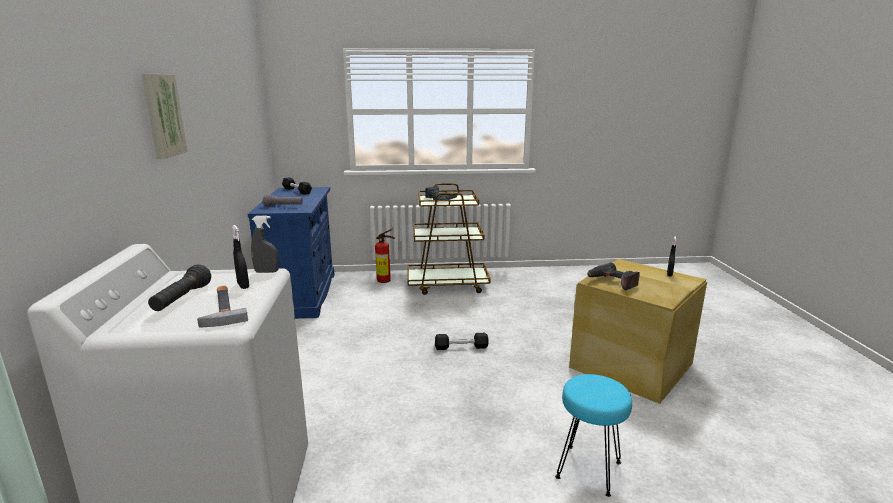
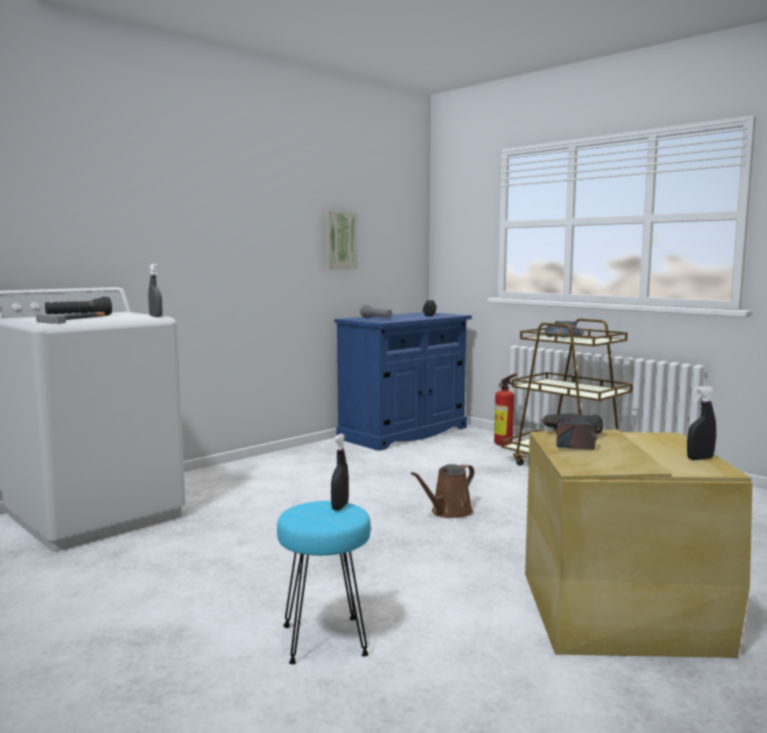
camera: 50 degrees right, 10 degrees down
picture [142,74,188,159] -> picture moved to [325,211,358,269]
black spray bottle [232,225,249,289] -> black spray bottle moved to [331,434,349,511]
black dumbbell [435,333,489,350] -> brown watering can [411,464,474,518]

